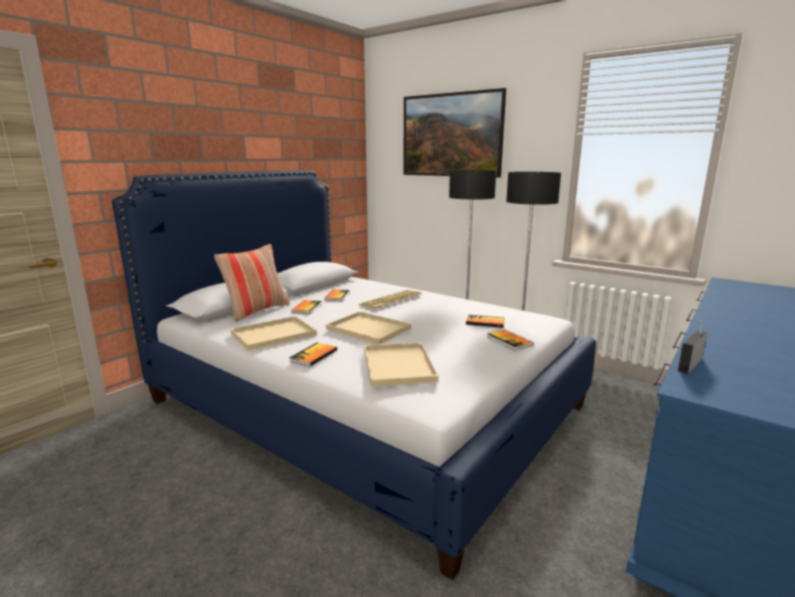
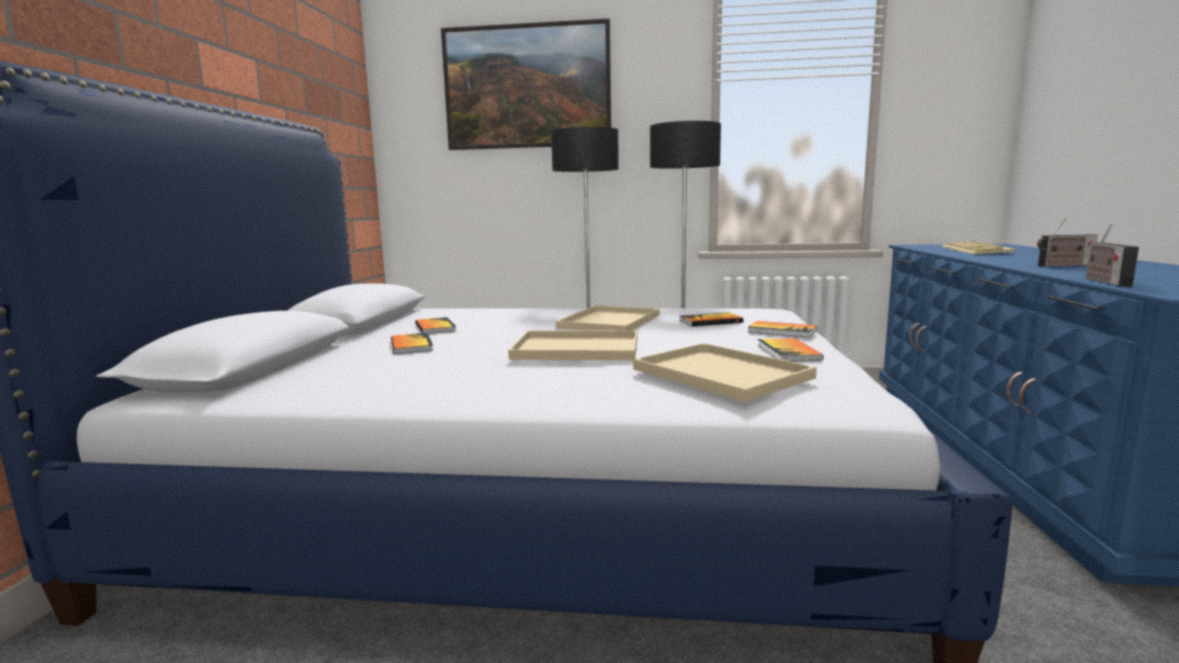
camera: 30 degrees left, 5 degrees down
pillow [214,244,290,322] -> none
beige tray [231,316,317,351] -> beige tray moved to [556,305,659,331]
book [289,343,337,366] -> book moved to [758,338,823,362]
keyboard [359,290,422,309] -> keyboard moved to [942,241,1016,255]
none -> radio [1037,218,1098,267]

